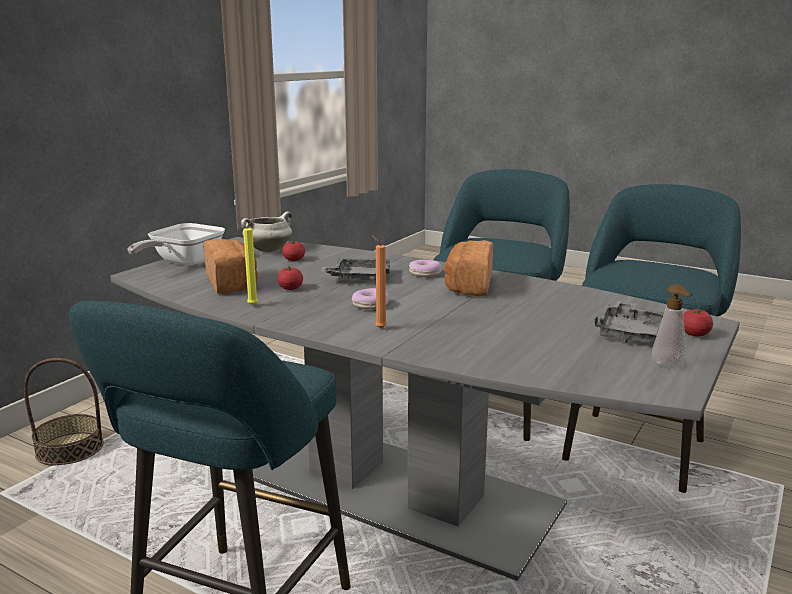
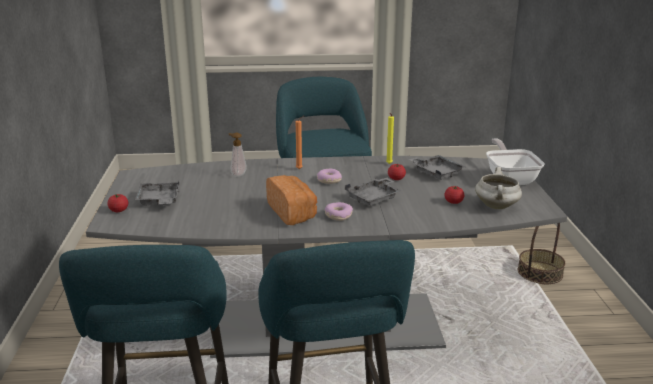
camera: 145 degrees right, 5 degrees up
bread [204,239,258,294] -> grey tray [408,155,466,180]
soap dispenser [652,284,692,367] -> soap dispenser moved to [229,133,247,177]

